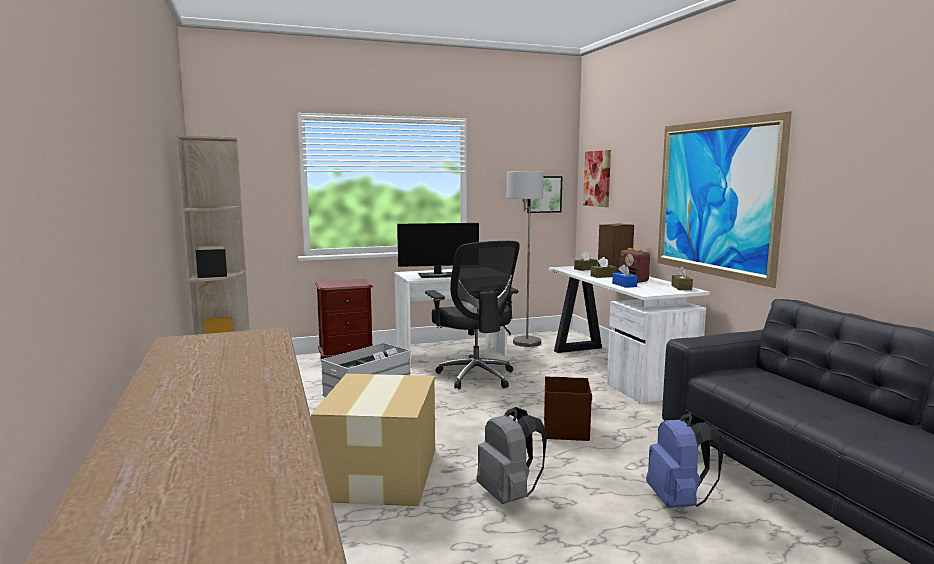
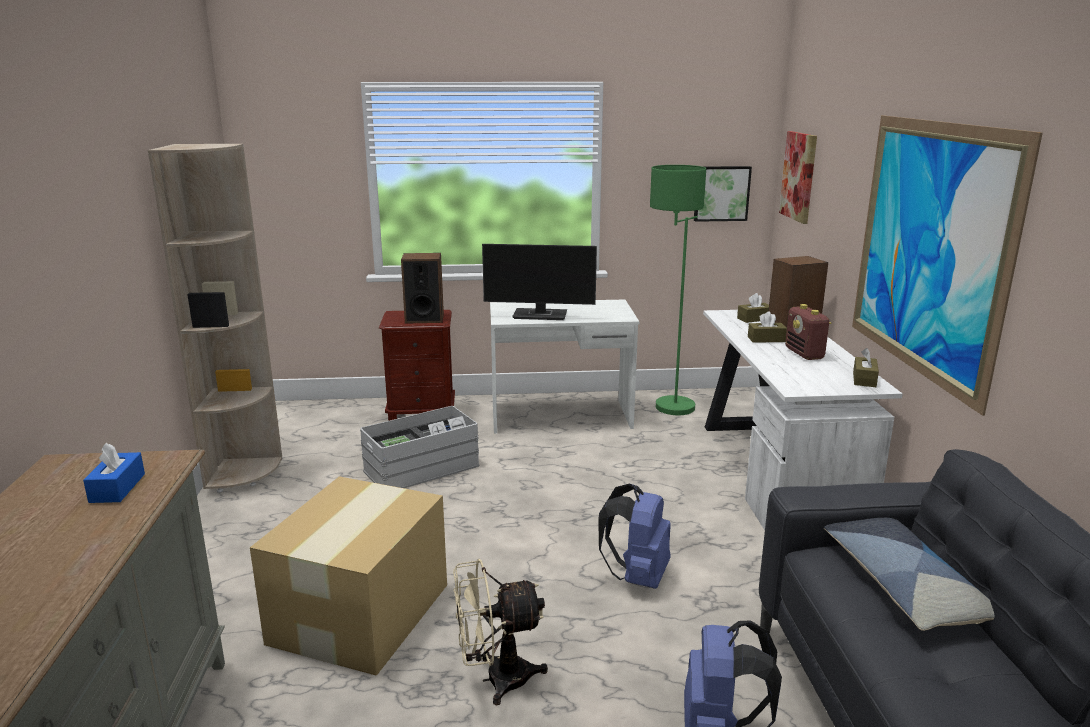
camera: 15 degrees right, 10 degrees up
office chair [425,241,520,389] -> none
grey backpack [476,407,547,504] -> beige fan [453,559,548,706]
grey floor lamp [507,172,544,347] -> green floor lamp [650,165,706,415]
brown storage box [544,376,592,441] -> blue backpack [598,483,671,589]
blue tissue box [612,264,638,288] -> blue tissue box moved to [83,443,145,503]
none -> speaker [401,253,444,324]
none -> pillow [824,518,994,631]

